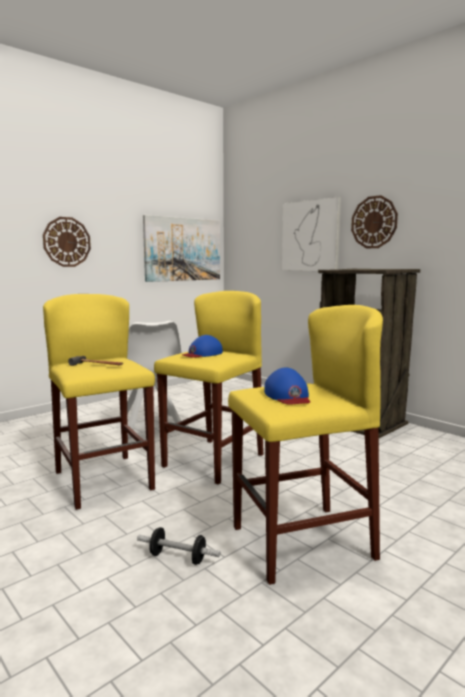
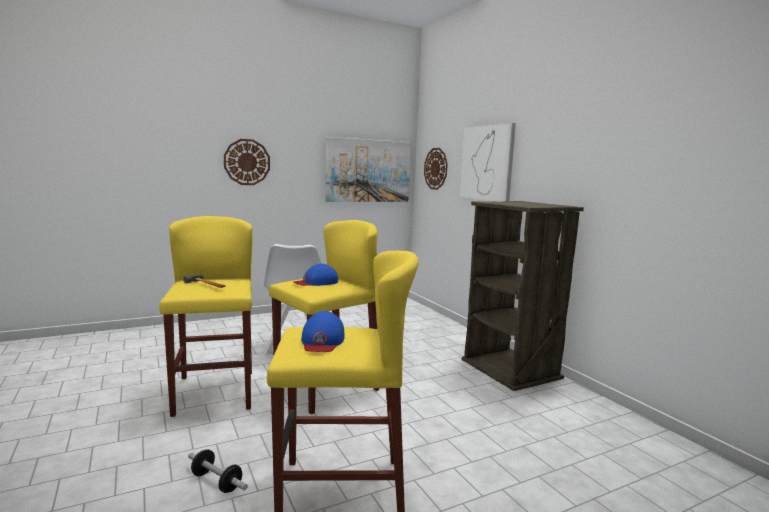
camera: 15 degrees right, 0 degrees up
wall clock [351,195,398,248] -> wall clock moved to [424,148,448,190]

